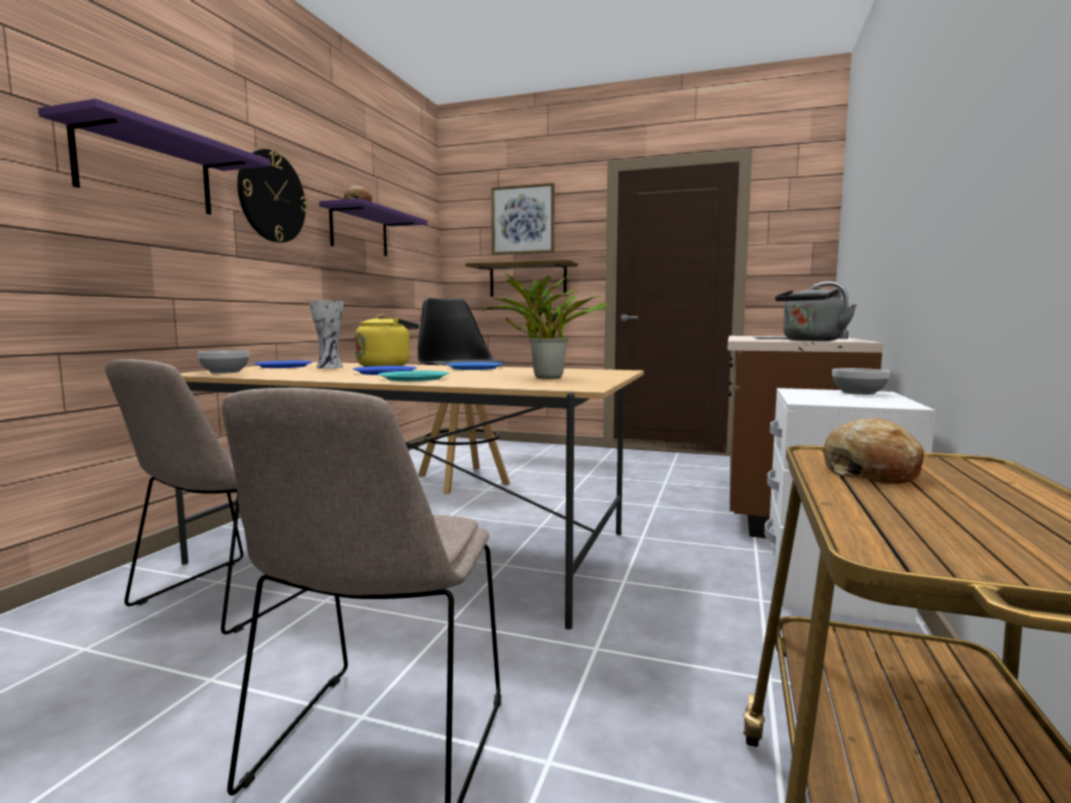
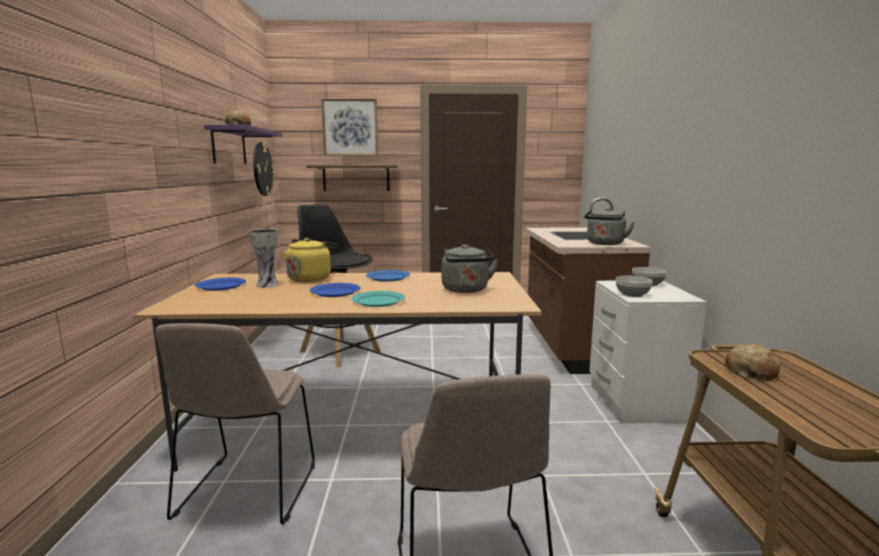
camera: 20 degrees left, 5 degrees up
purple shelf [38,98,271,215] -> none
bowl [197,350,249,374] -> bowl moved to [616,276,653,297]
wall clock [237,149,308,243] -> wall clock moved to [253,142,275,196]
potted plant [481,271,607,379] -> grey kettle [442,244,498,293]

